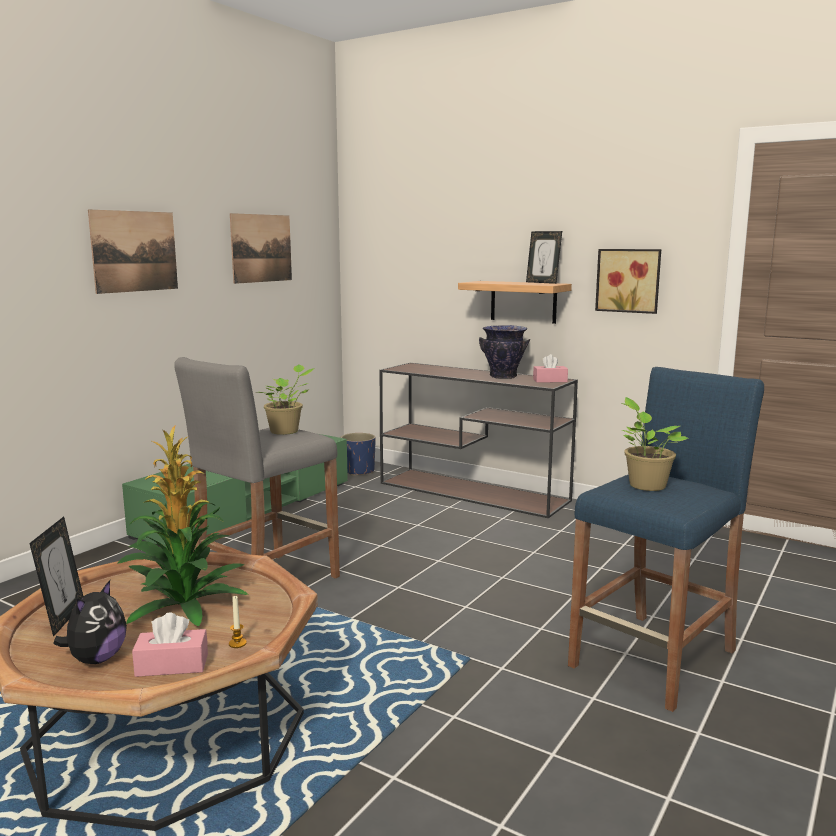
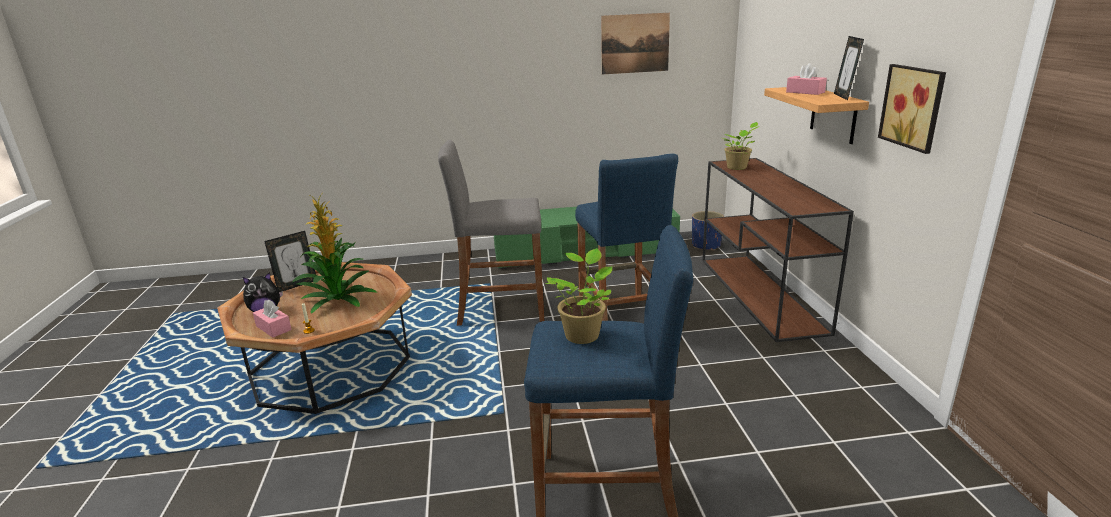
camera: 50 degrees right, 10 degrees up
picture [88,209,178,294] -> none
potted plant [257,364,315,435] -> potted plant moved to [723,122,760,170]
vase [479,325,530,379] -> none
pink tissue box [533,354,568,383] -> pink tissue box moved to [786,63,827,95]
none -> blue stool [575,154,678,321]

